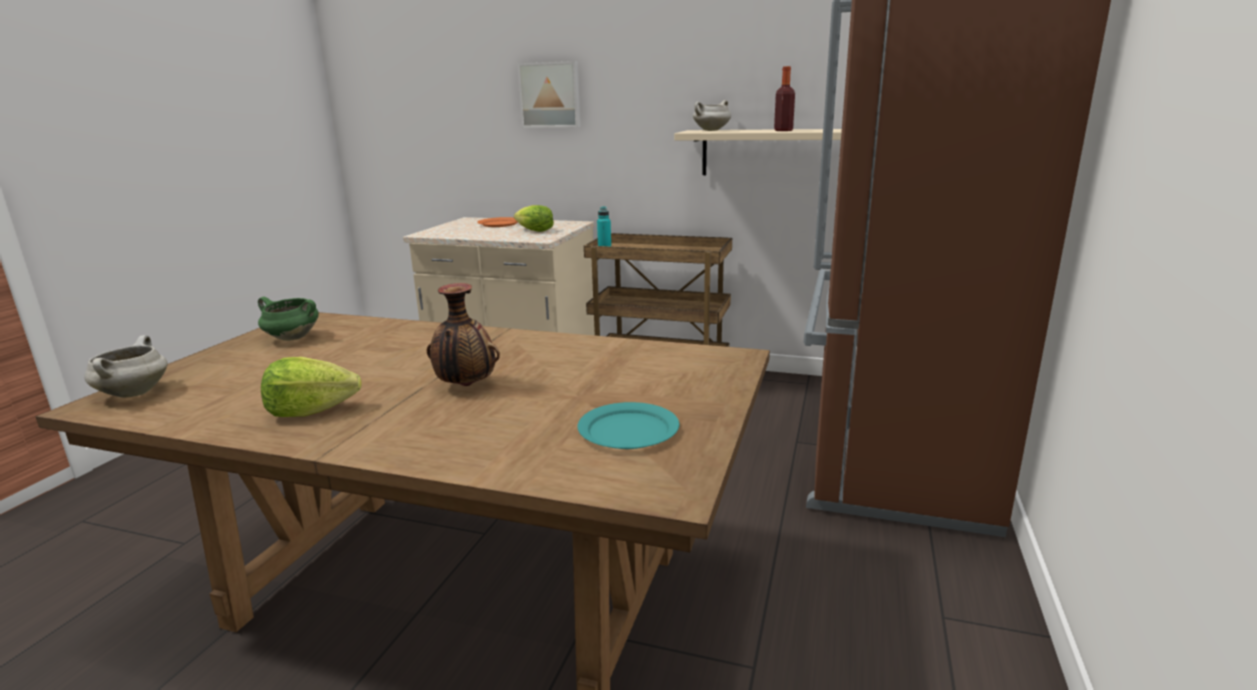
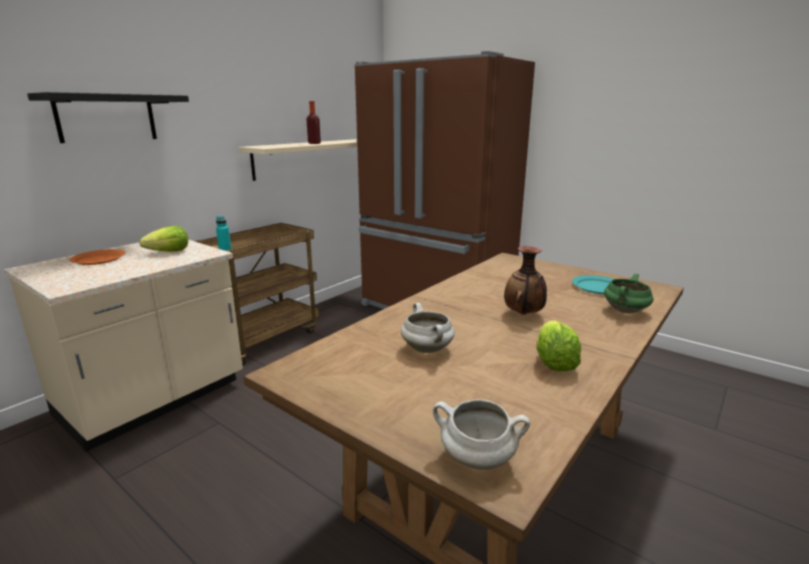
camera: 70 degrees left, 0 degrees up
green cooking pot [258,297,319,341] -> green cooking pot moved to [604,273,653,314]
picture [517,61,581,128] -> black shelf [27,92,189,143]
white cooking pot [693,100,731,131] -> white cooking pot moved to [401,303,455,353]

